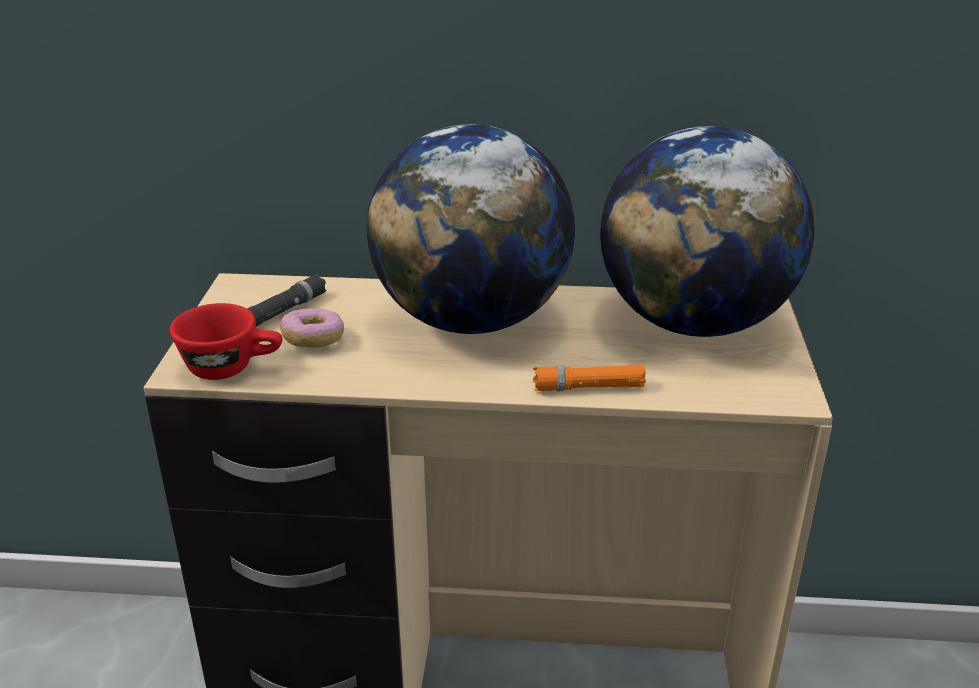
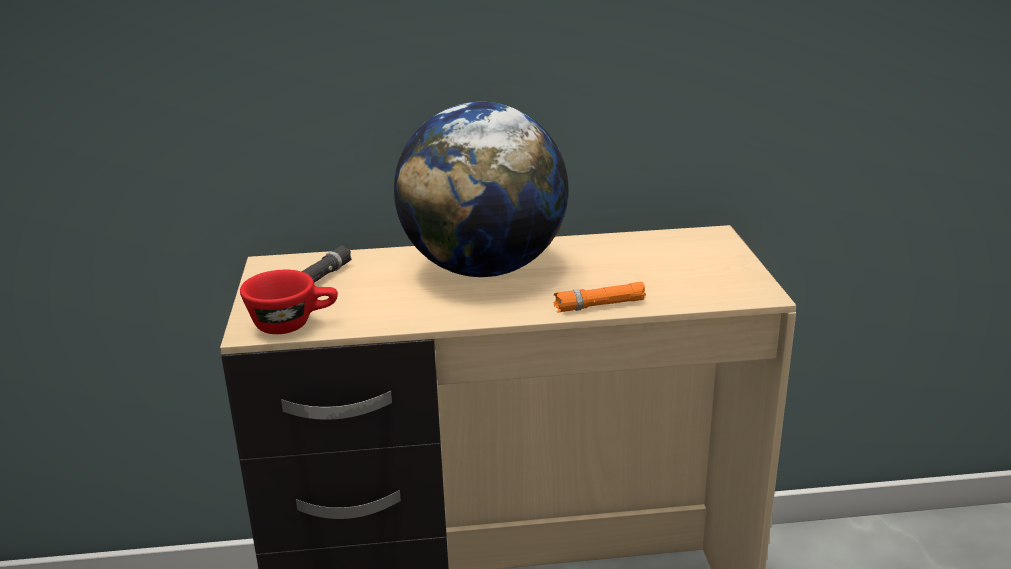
camera: 10 degrees left, 5 degrees down
donut [280,308,344,348] -> none
globe [600,126,814,337] -> none

